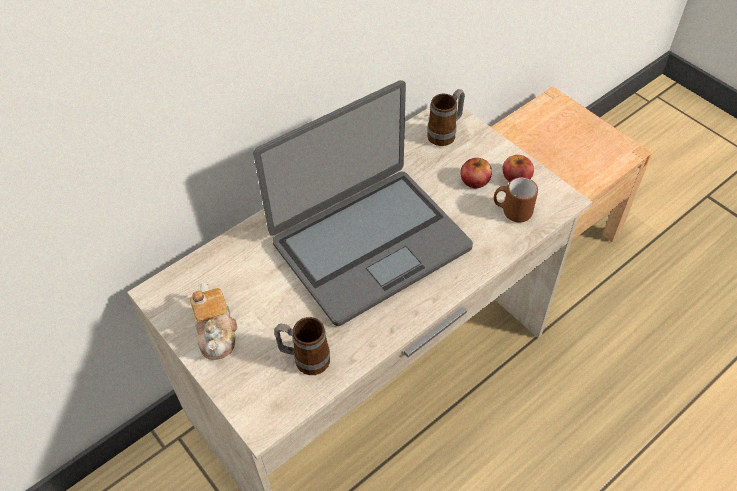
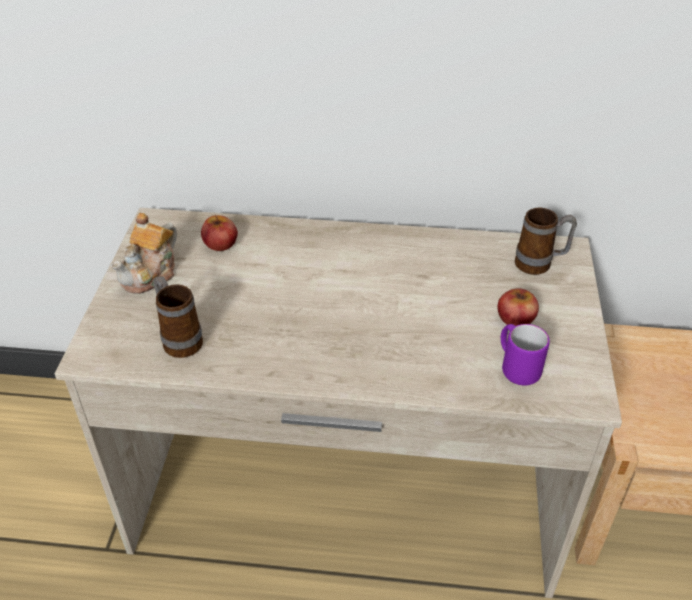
camera: 45 degrees right, 10 degrees down
laptop [253,80,473,326] -> none
brown mug [494,177,538,223] -> purple mug [501,324,550,385]
apple [503,155,534,182] -> apple moved to [201,215,238,251]

